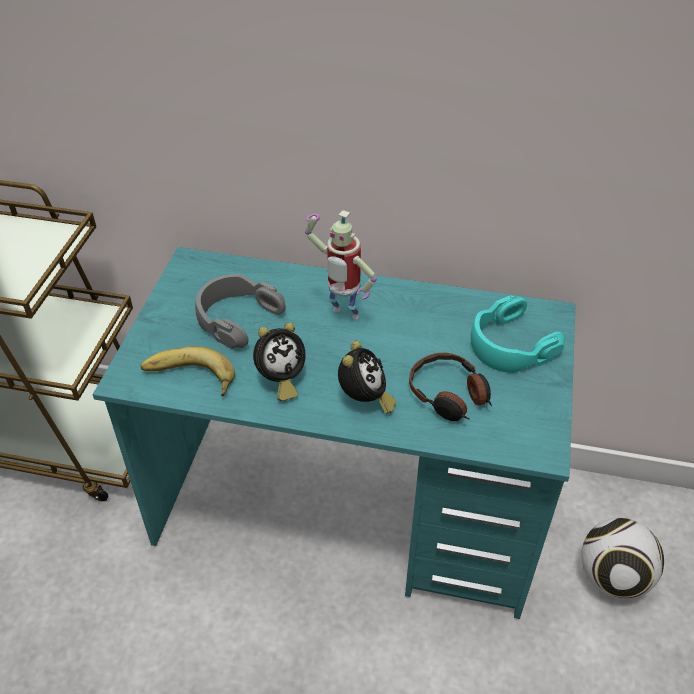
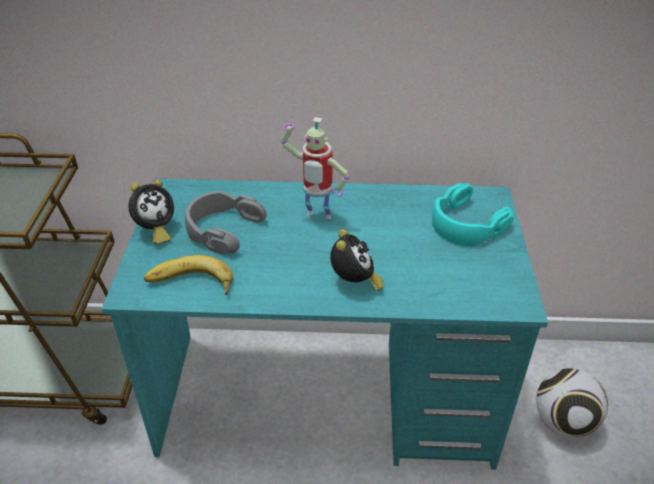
camera: 10 degrees left, 5 degrees down
alarm clock [253,323,306,401] -> alarm clock moved to [129,180,174,244]
headphones [409,353,492,421] -> none

